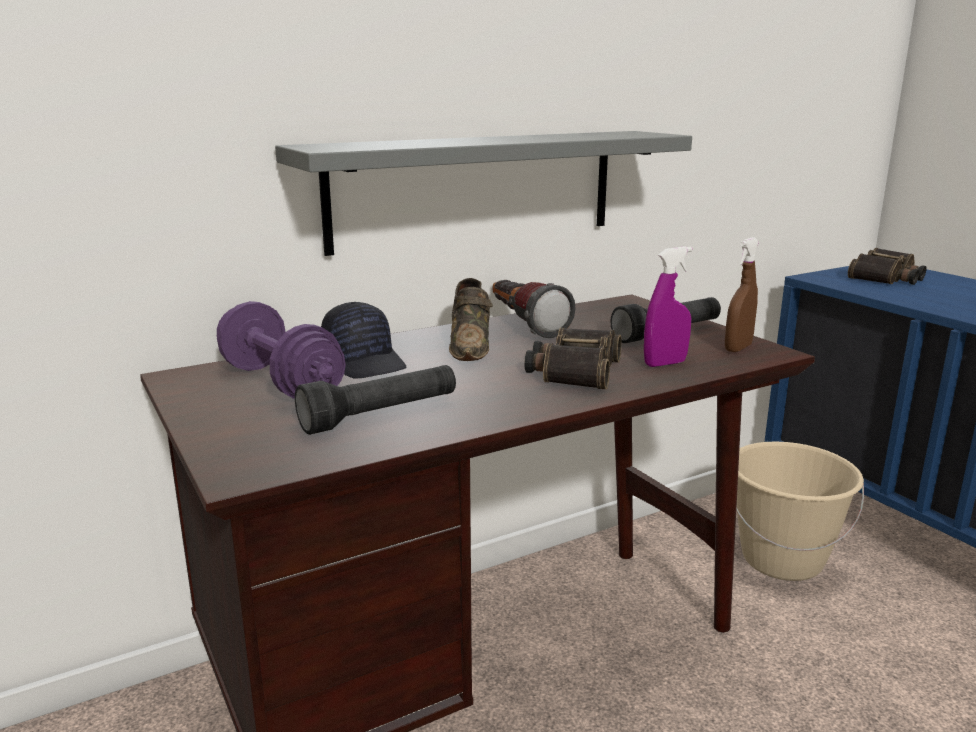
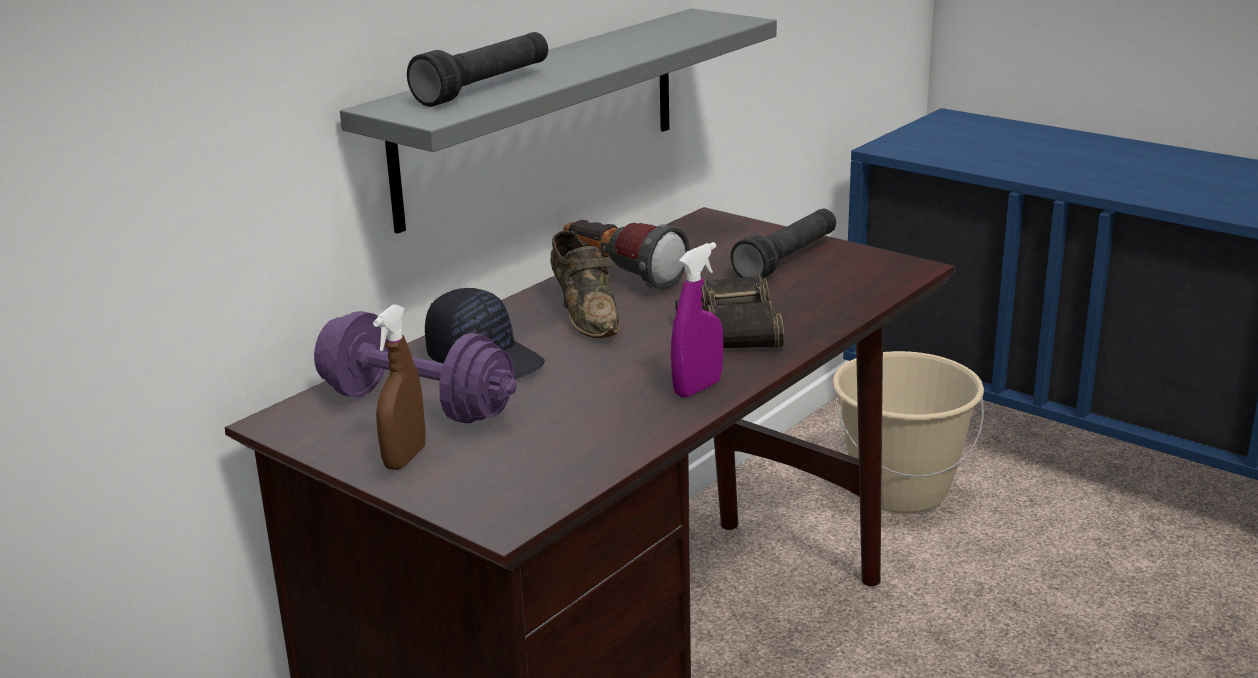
camera: 20 degrees left, 5 degrees up
black flashlight [295,365,456,435] -> black flashlight moved to [407,32,548,107]
purple spray bottle [644,246,692,367] -> purple spray bottle moved to [671,242,723,397]
brown spray bottle [725,237,759,352] -> brown spray bottle moved to [373,305,426,470]
binoculars [848,248,927,285] -> none

